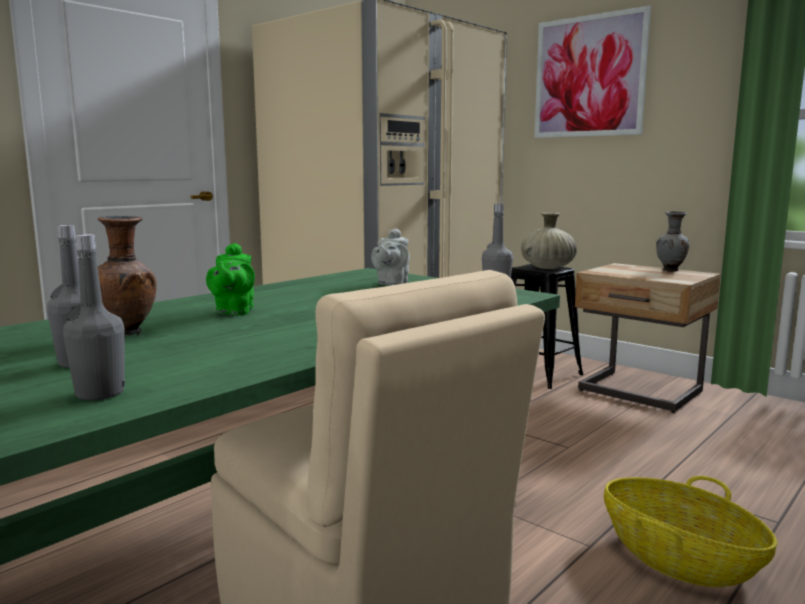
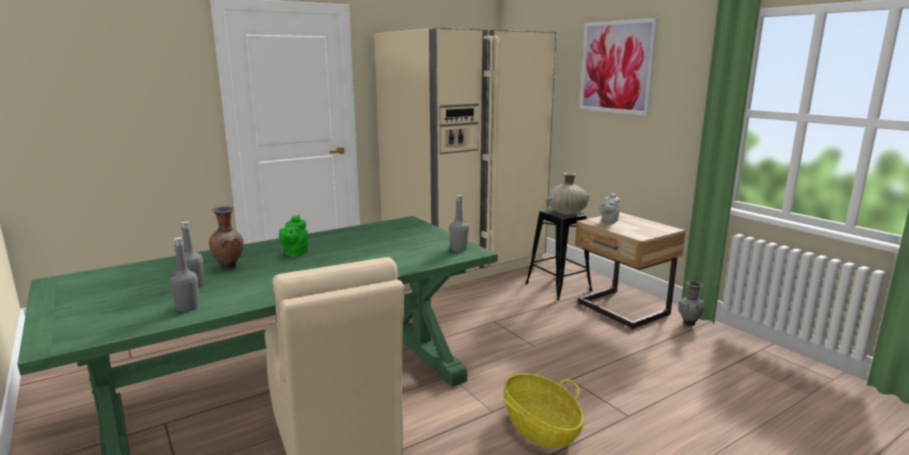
camera: 15 degrees right, 5 degrees up
grey teapot [371,228,410,286] -> grey teapot moved to [599,193,620,224]
grey vase [656,211,689,272] -> grey vase moved to [678,281,705,326]

